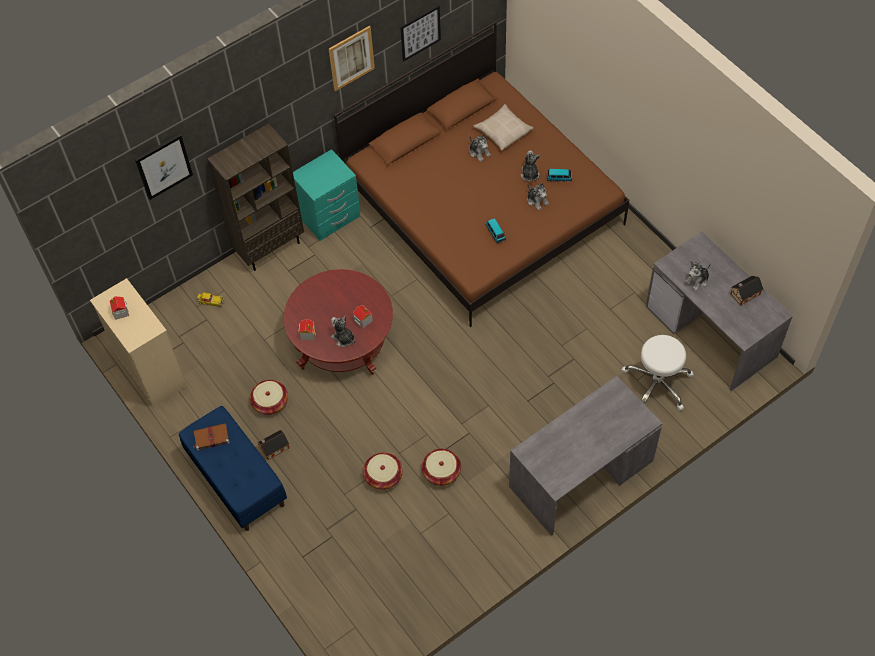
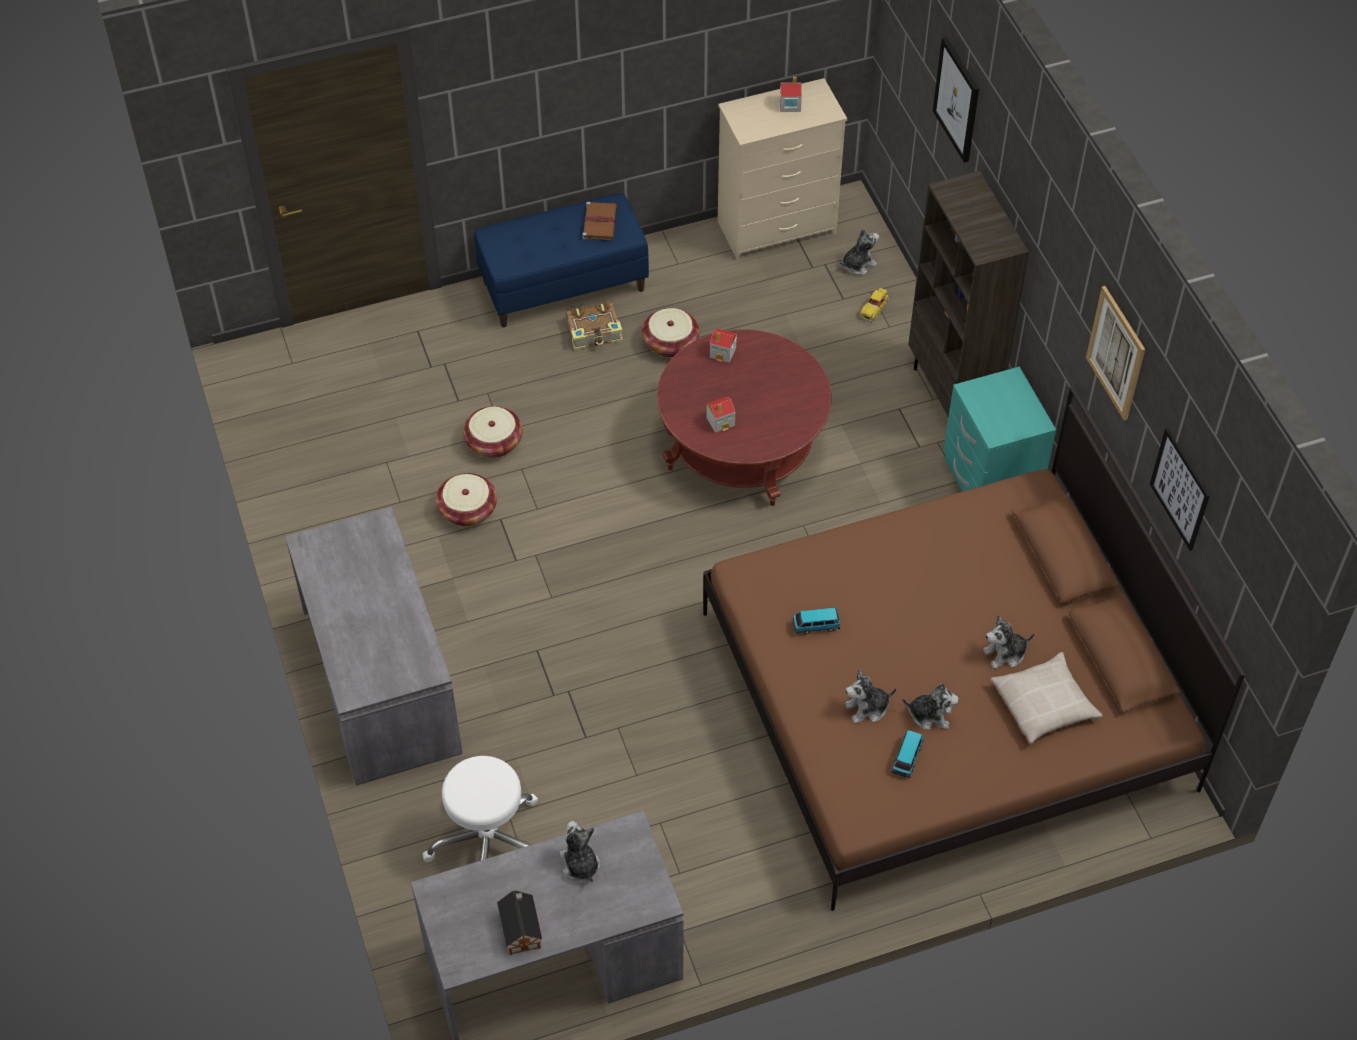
camera: 105 degrees right, 5 degrees down
toy house [257,430,289,460] -> book [566,302,623,351]
plush toy [331,315,355,347] -> plush toy moved to [839,229,879,275]

